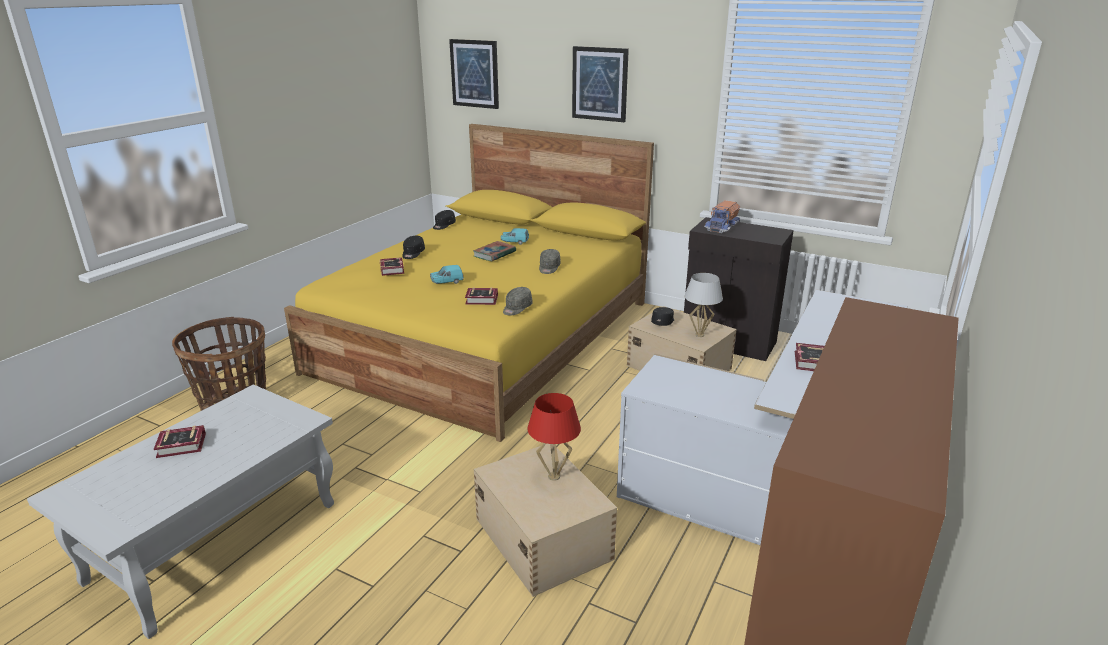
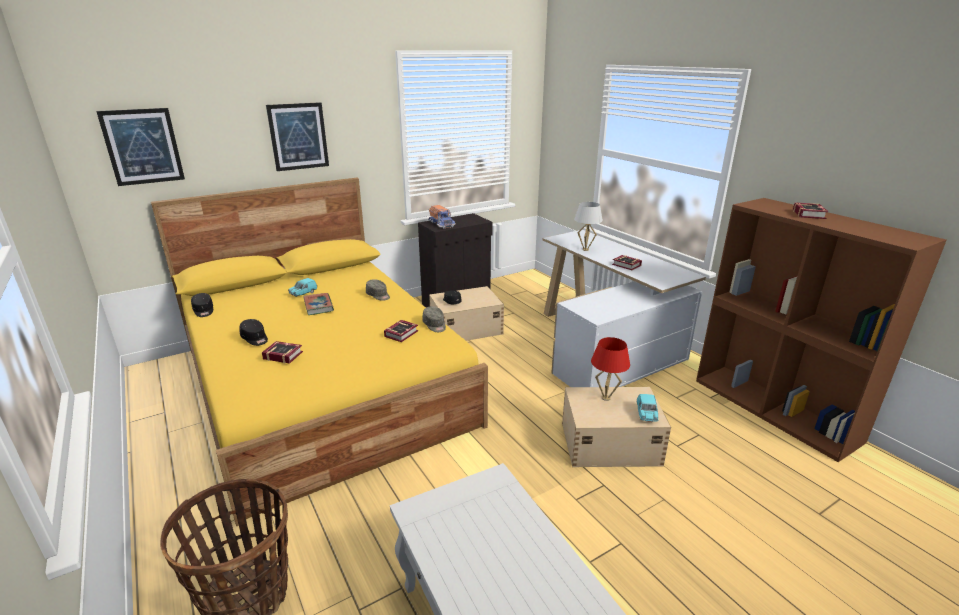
camera: 60 degrees left, 0 degrees up
book [154,425,206,458] -> book moved to [793,202,828,219]
turquoise toy car [430,265,464,284] -> turquoise toy car moved to [637,394,658,422]
white table lamp [684,273,723,337] -> white table lamp moved to [574,202,603,251]

